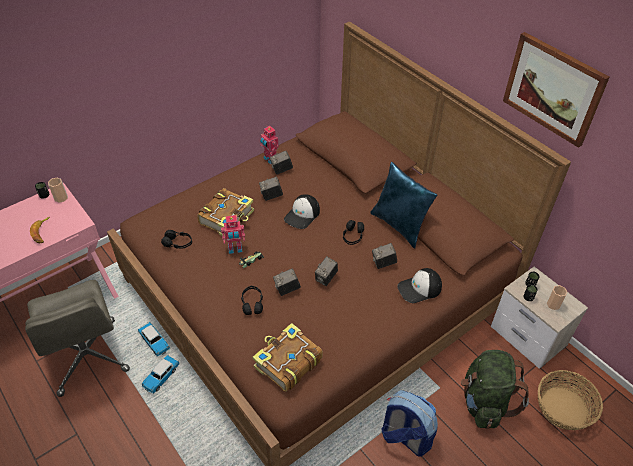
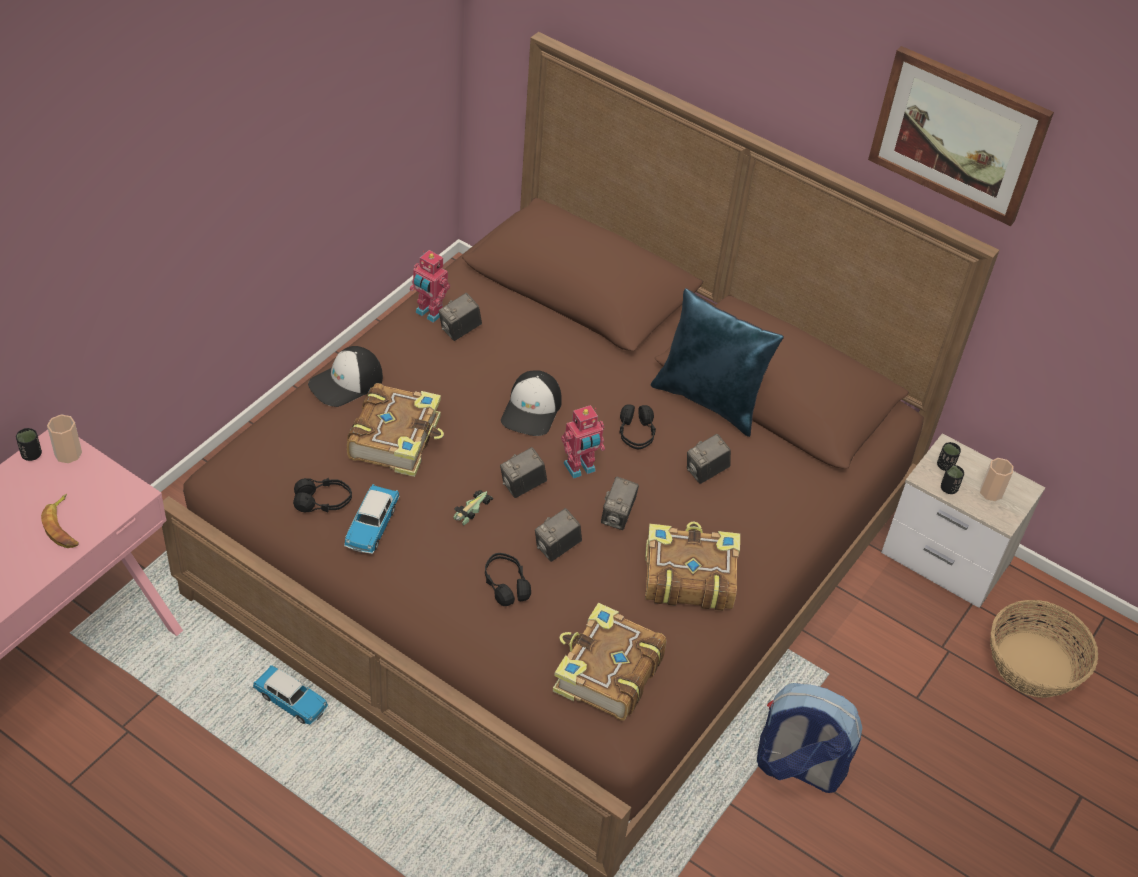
camera: 20 degrees left, 0 degrees up
grey office chair [25,280,130,397] -> none
toy car [142,355,180,394] -> toy car moved to [344,484,399,554]
toy robot [221,215,245,254] -> toy robot moved to [561,405,605,479]
camera [259,177,283,201] -> camera moved to [500,447,547,498]
cap [397,268,442,303] -> cap moved to [308,346,383,407]
green backpack [461,350,529,429] -> none
none -> book [645,522,740,611]

